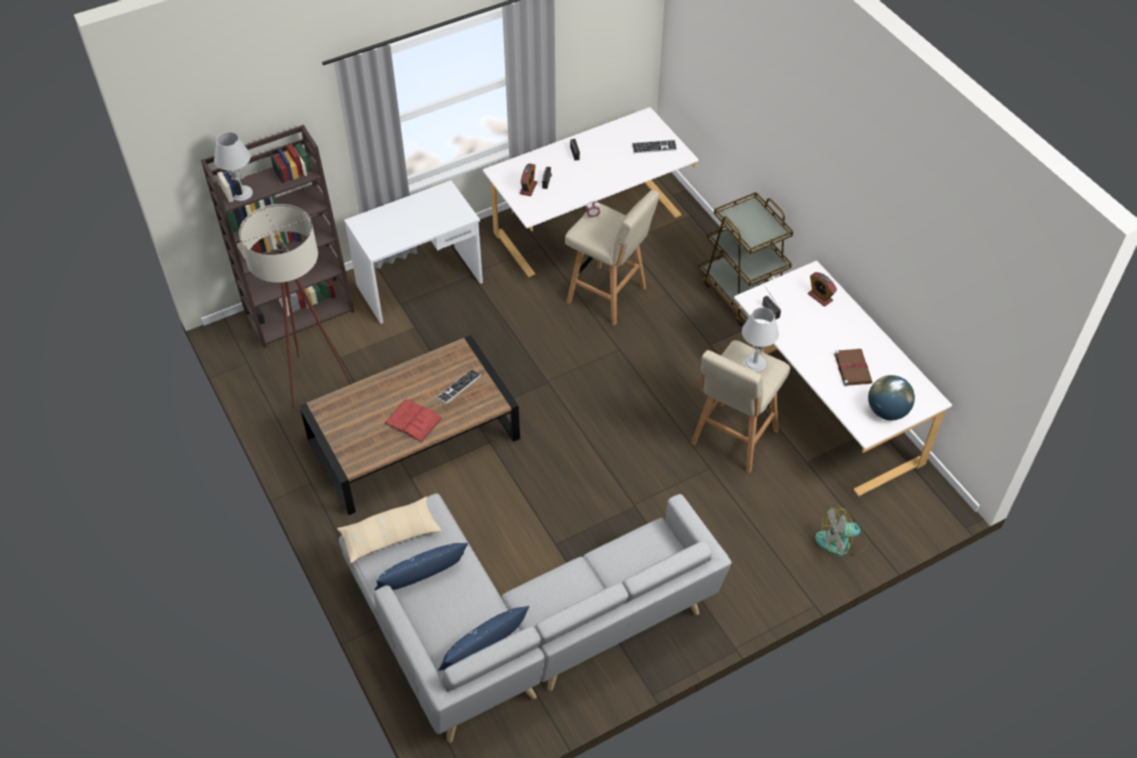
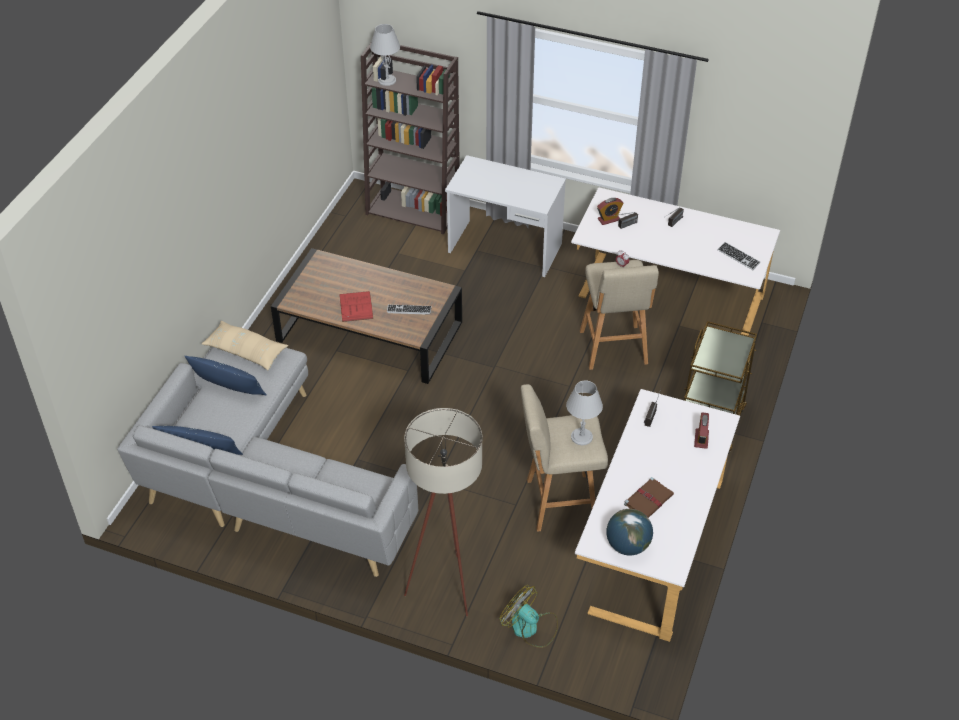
camera: 50 degrees right, 5 degrees down
beige floor lamp [239,204,352,408] -> beige floor lamp moved to [404,408,482,616]

